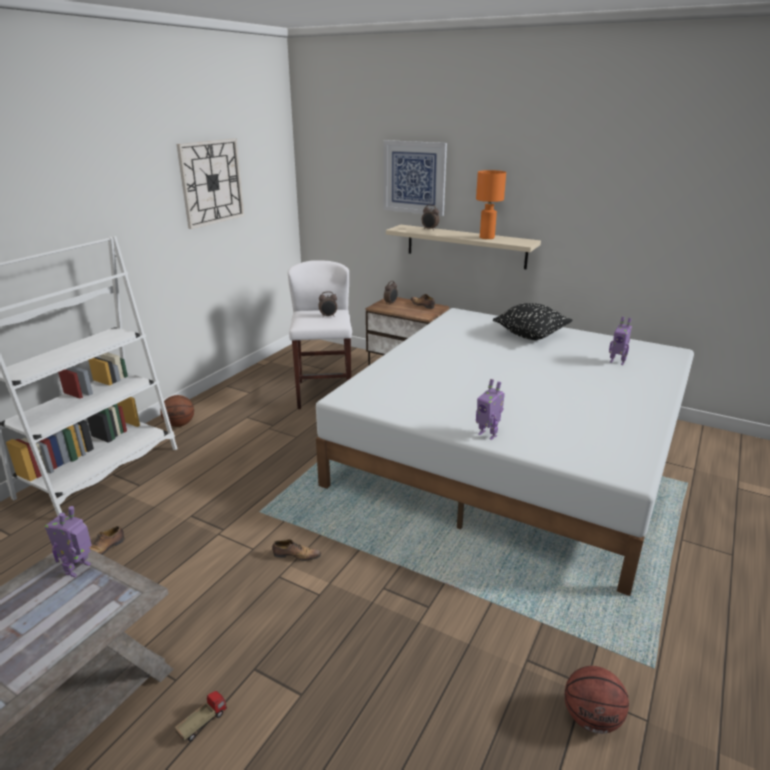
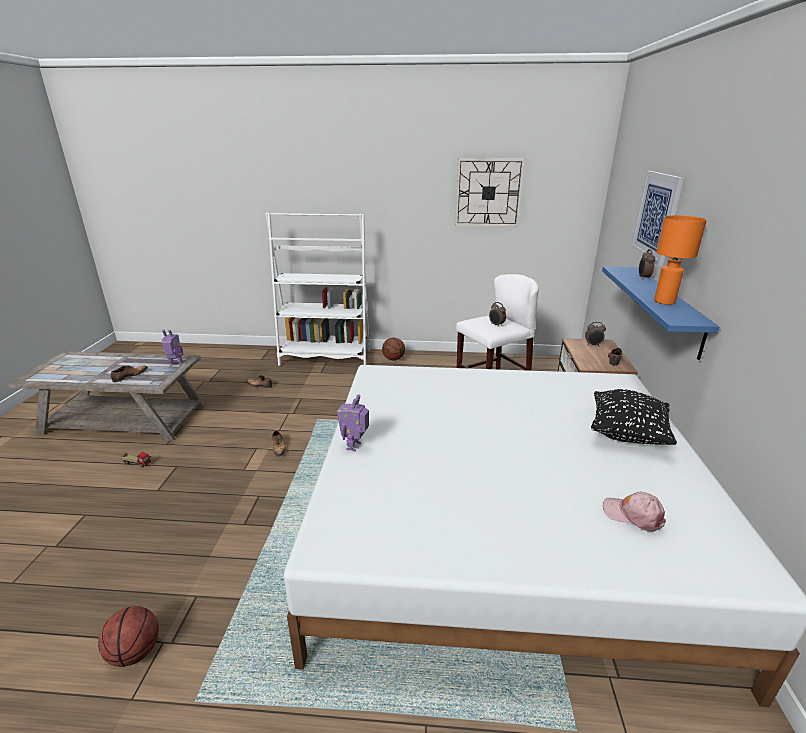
camera: 65 degrees right, 0 degrees up
beige shelf [386,225,541,269] -> blue shelf [602,267,719,360]
toy robot [609,317,632,365] -> pink cap [603,492,666,532]
none -> shoe [111,365,148,382]

